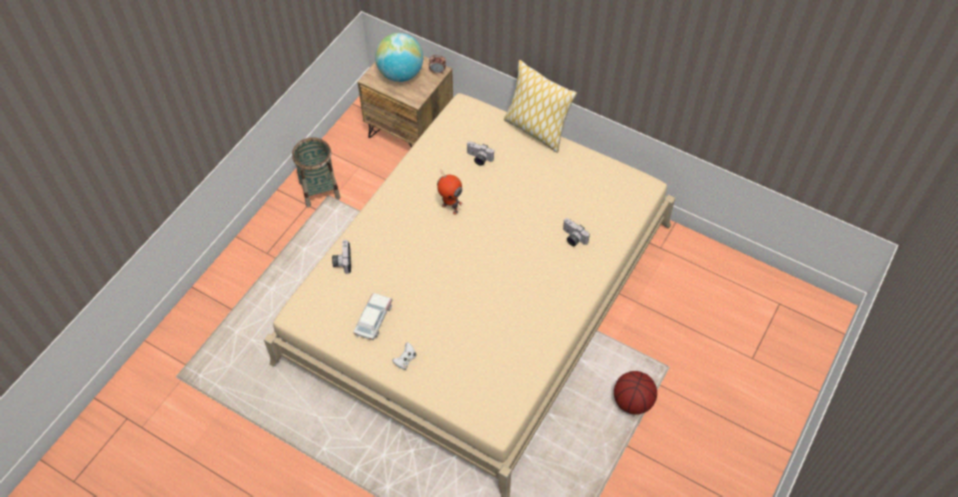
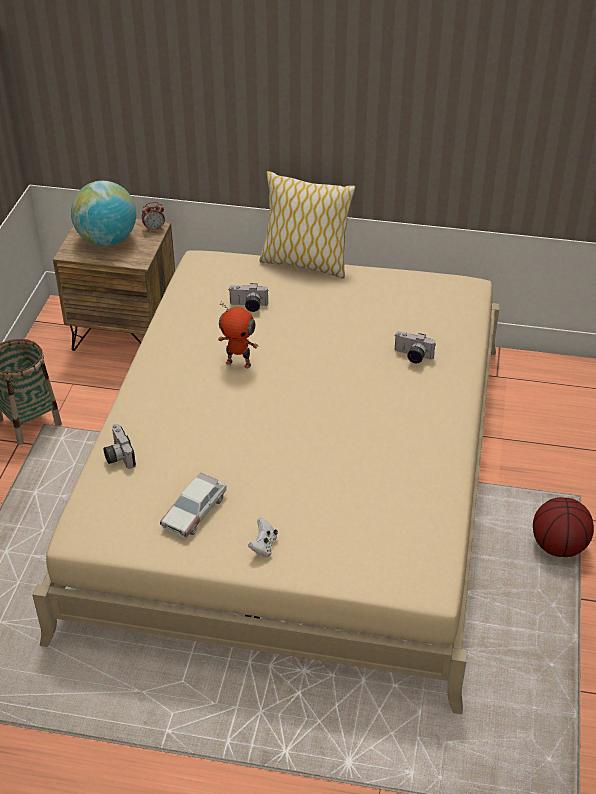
camera: 20 degrees left, 15 degrees down
toy car [353,293,392,340] -> toy car turned 150 degrees counterclockwise [160,473,227,539]

